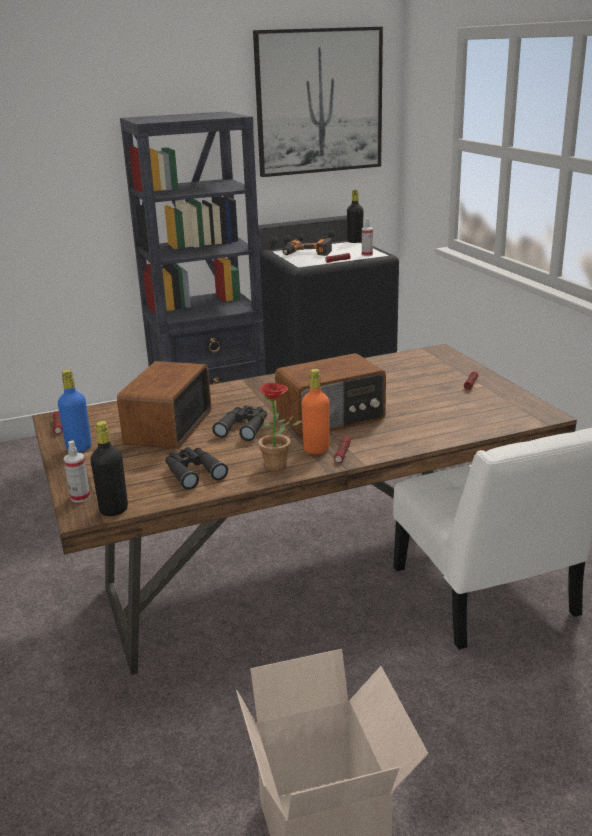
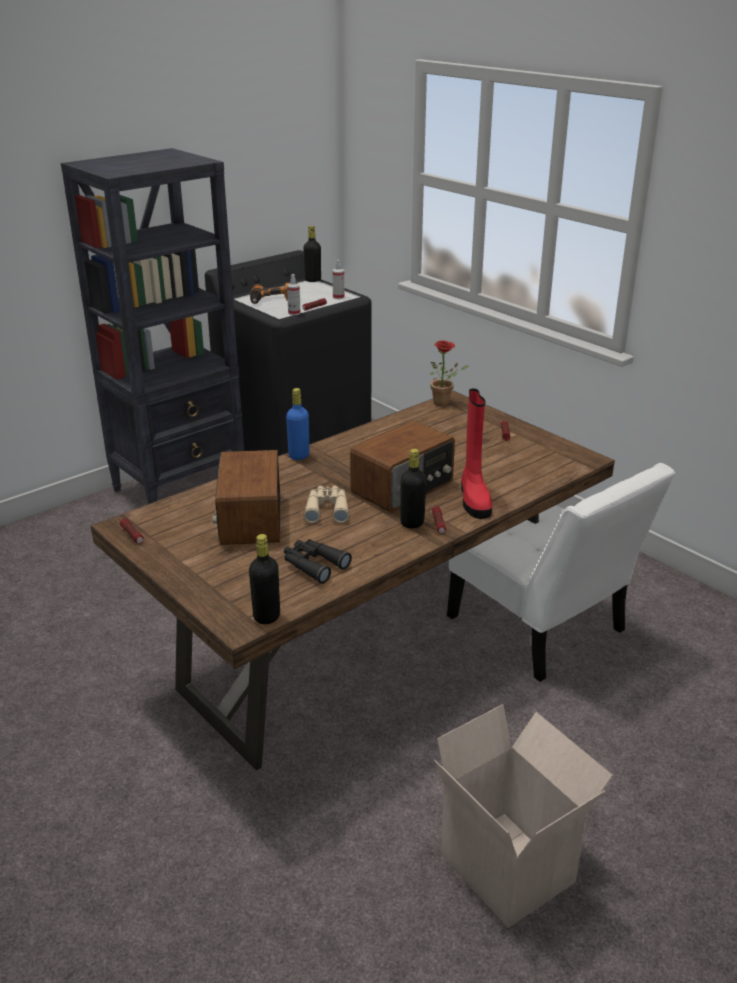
camera: 20 degrees left, 5 degrees up
blue bottle [58,369,92,453] -> blue bottle moved to [286,388,309,460]
spray bottle [63,440,90,503] -> spray bottle moved to [287,274,301,315]
black binoculars [212,405,267,441] -> beige binoculars [303,486,350,523]
potted plant [252,383,302,472] -> potted plant moved to [430,341,469,406]
picture [253,27,383,177] -> none
orange bottle [301,369,329,454] -> black bottle [401,449,427,529]
none -> red boot [461,388,492,519]

